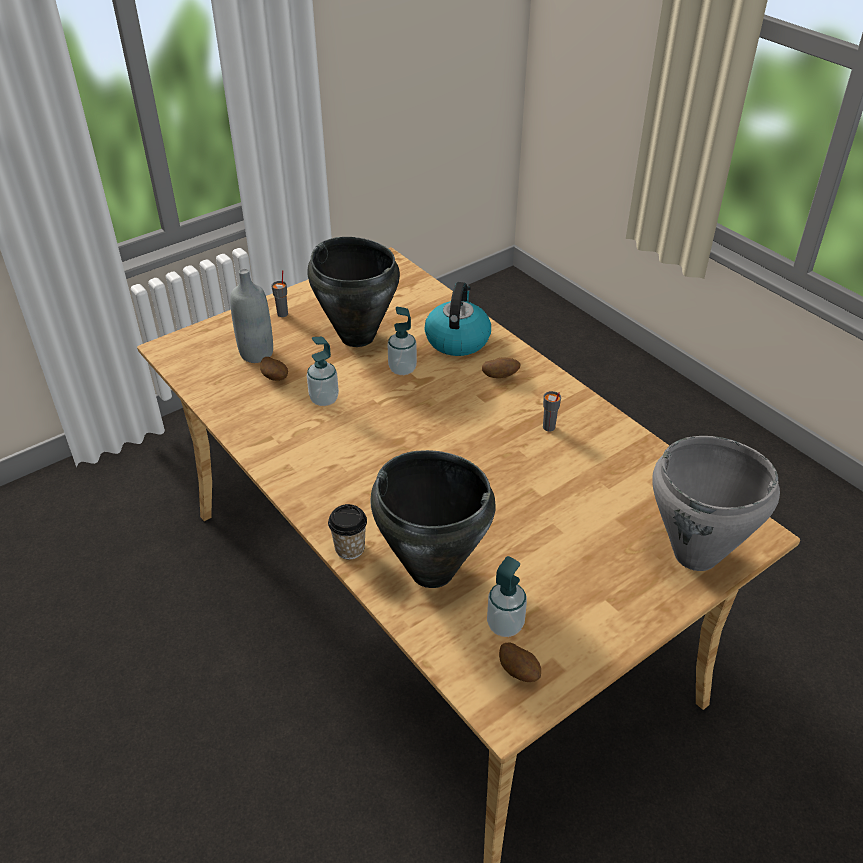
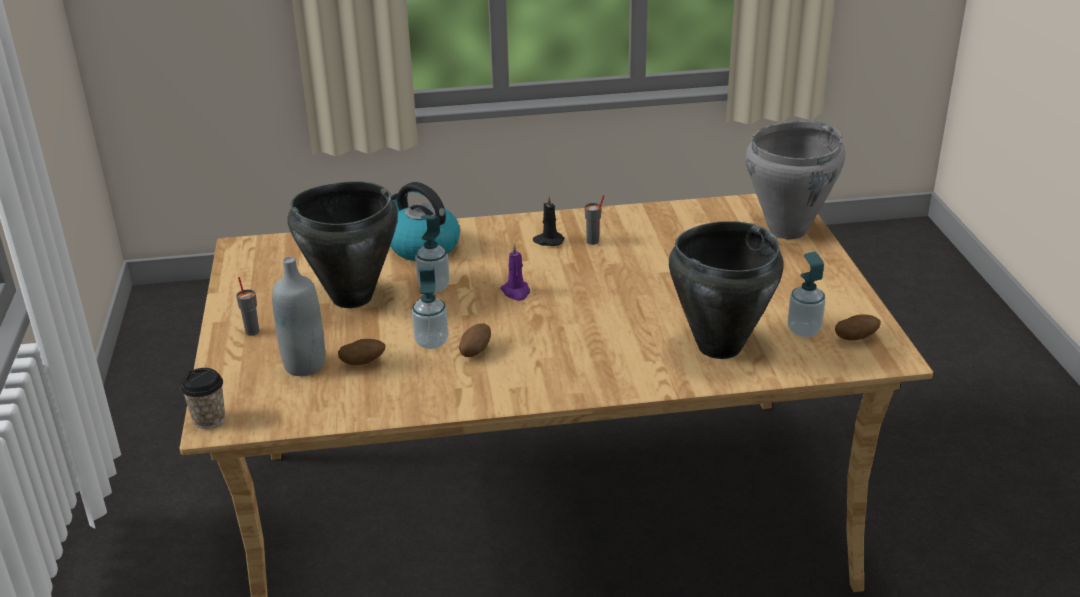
camera: 60 degrees left, 10 degrees down
cup [328,504,367,559] -> cup moved to [181,368,225,429]
potato [482,357,521,378] -> potato moved to [459,323,491,357]
none -> purple candle [500,243,530,301]
none -> black candle [533,195,565,246]

